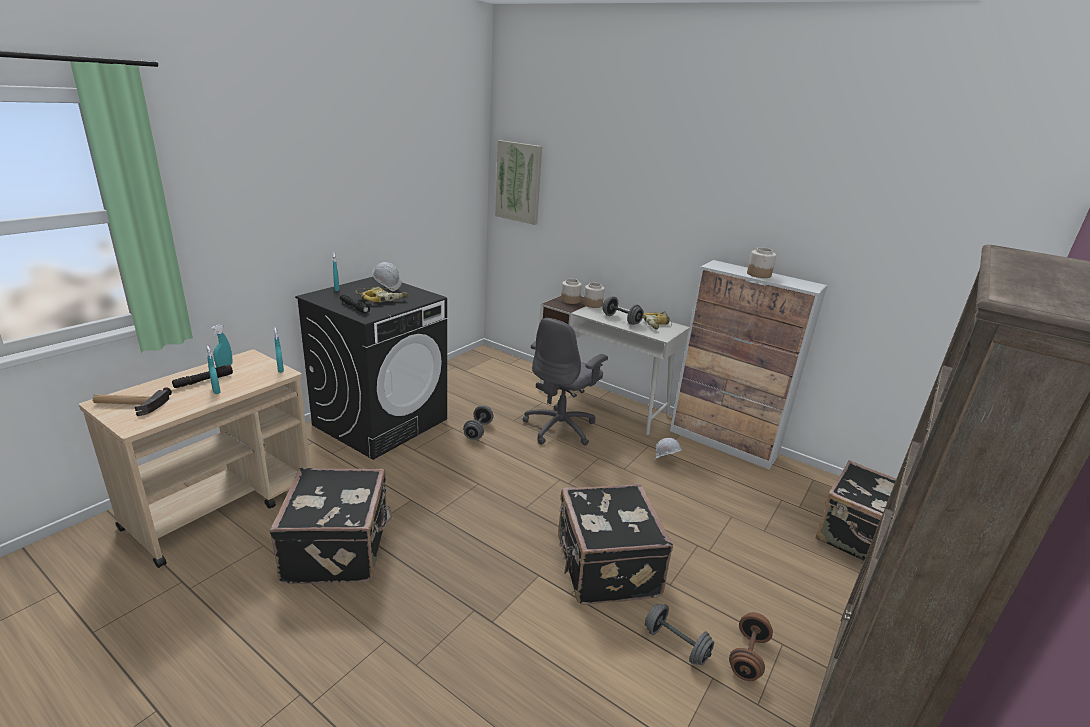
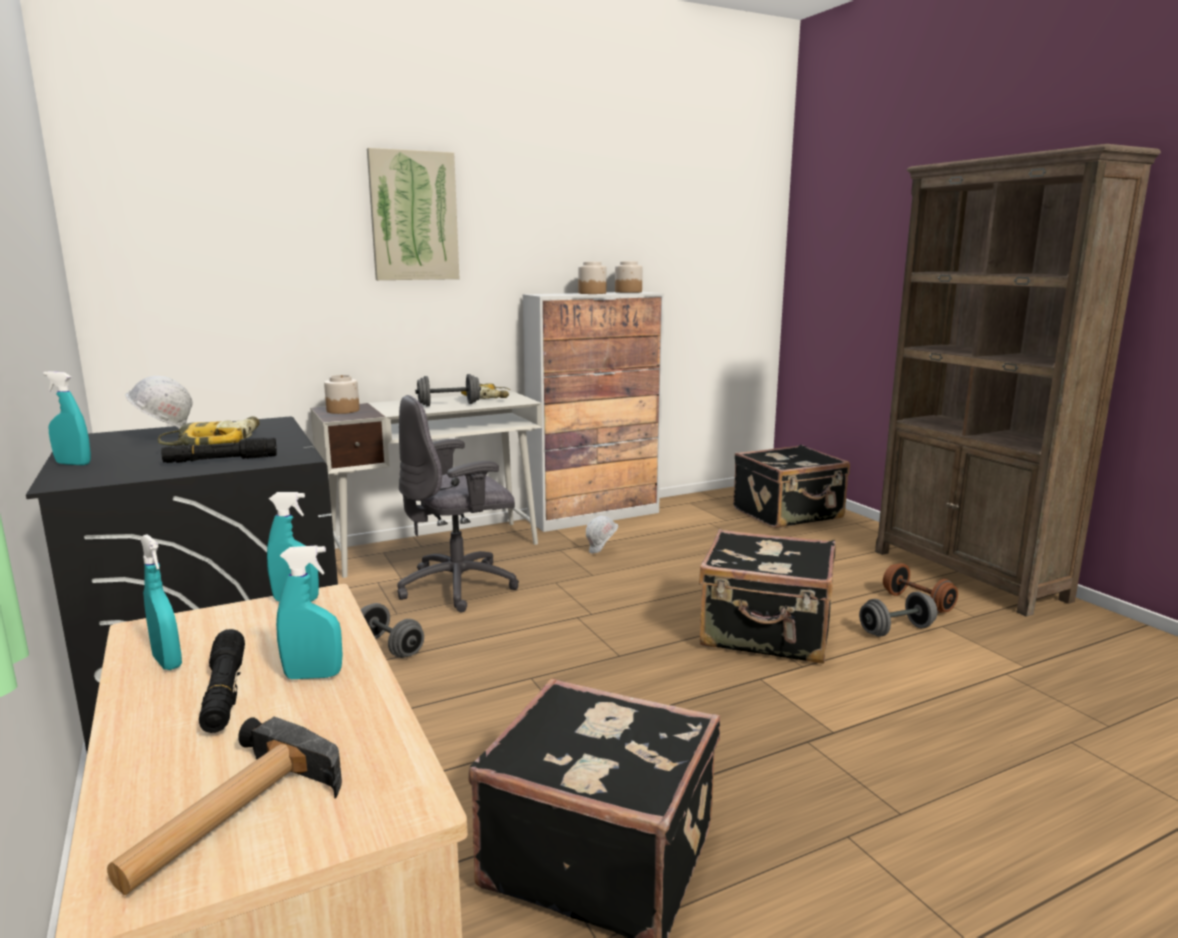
camera: 60 degrees left, 10 degrees down
picture [495,140,542,225] -> picture moved to [367,148,459,280]
grey office chair [523,318,608,446] -> grey office chair turned 90 degrees clockwise [397,395,519,612]
jar [583,282,605,308] -> jar moved to [615,261,643,293]

